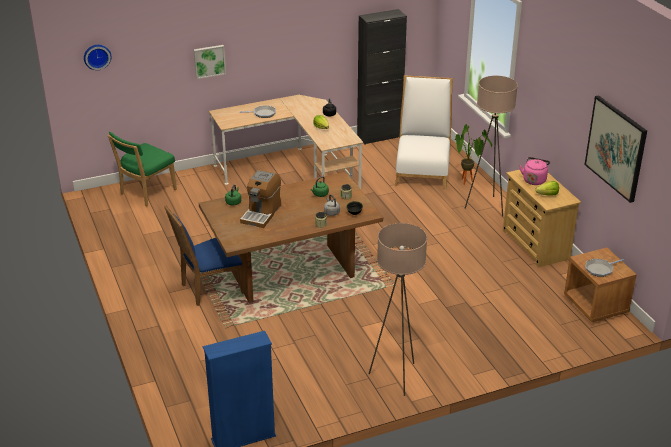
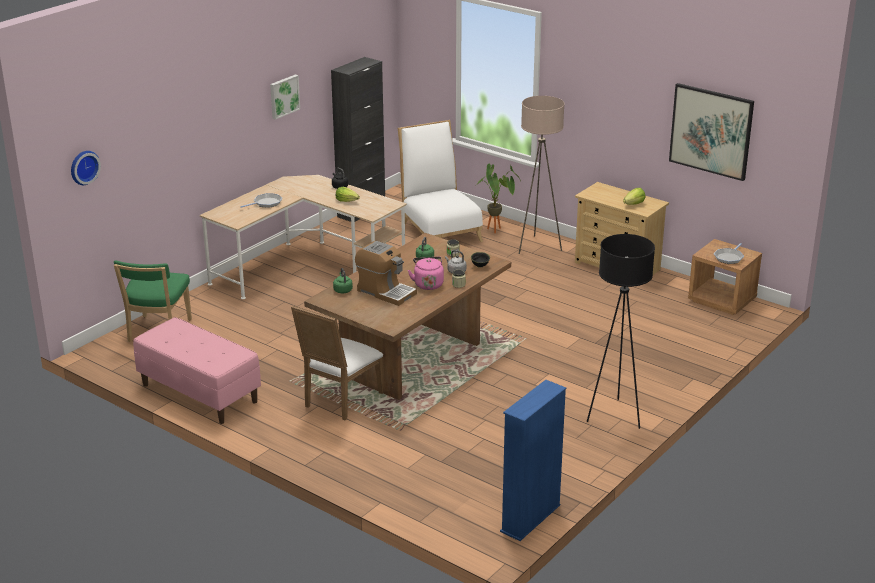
camera: 30 degrees left, 5 degrees down
blue chair [164,205,244,306] -> white chair [291,305,383,420]
picture [194,45,226,79] -> picture moved to [270,75,300,119]
coffee machine [240,170,281,228] -> coffee machine turned 45 degrees counterclockwise [355,241,417,306]
beige floor lamp [369,223,427,396] -> black floor lamp [587,234,655,429]
pink kettle [519,157,550,185] -> pink kettle moved to [408,257,444,290]
none -> pink bench [133,317,261,424]

